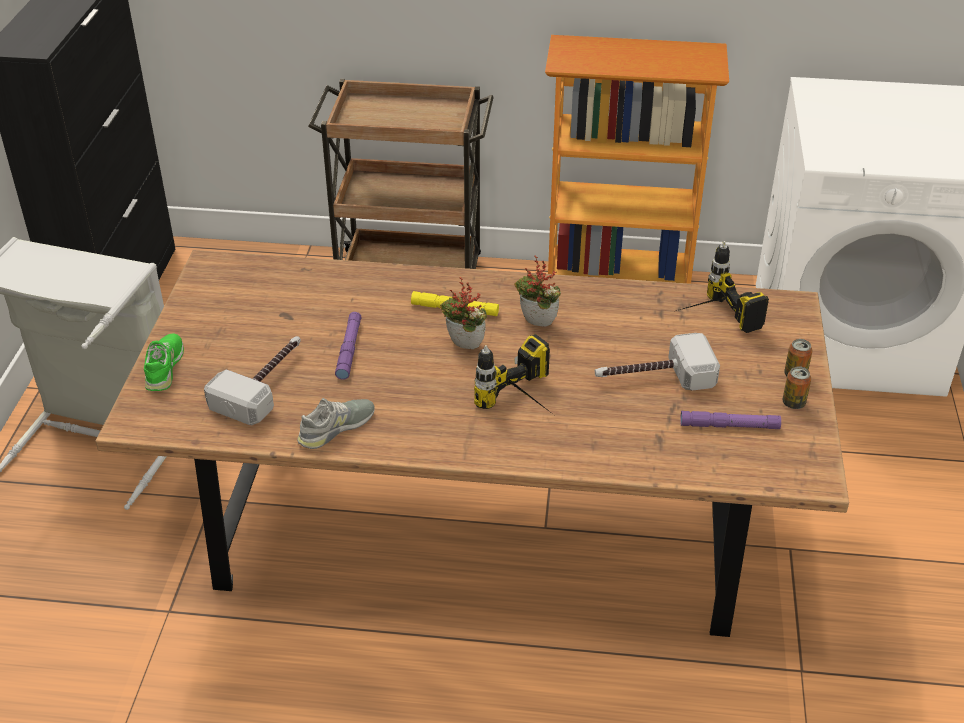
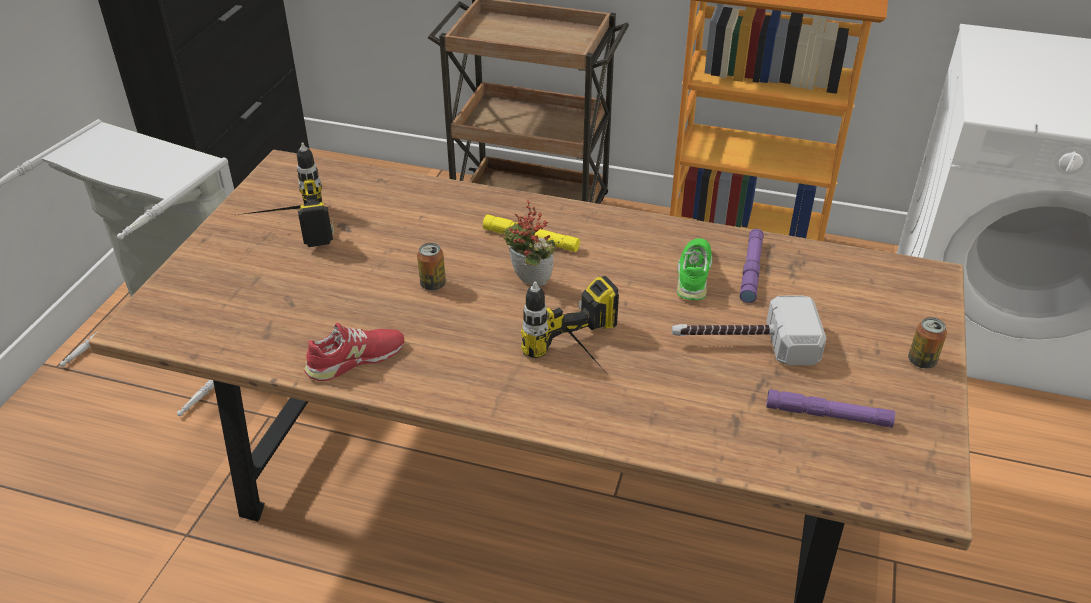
camera: 10 degrees right, 0 degrees up
green shoe [144,334,184,391] -> green shoe moved to [677,238,712,300]
hammer [204,336,301,425] -> none
grey shoe [297,398,375,449] -> red shoe [304,323,404,381]
purple flashlight [335,312,361,380] -> purple flashlight moved to [740,229,764,303]
potted plant [514,255,561,327] -> none
power drill [676,241,769,333] -> power drill moved to [238,143,334,247]
can [783,366,811,409] -> can moved to [417,243,446,291]

